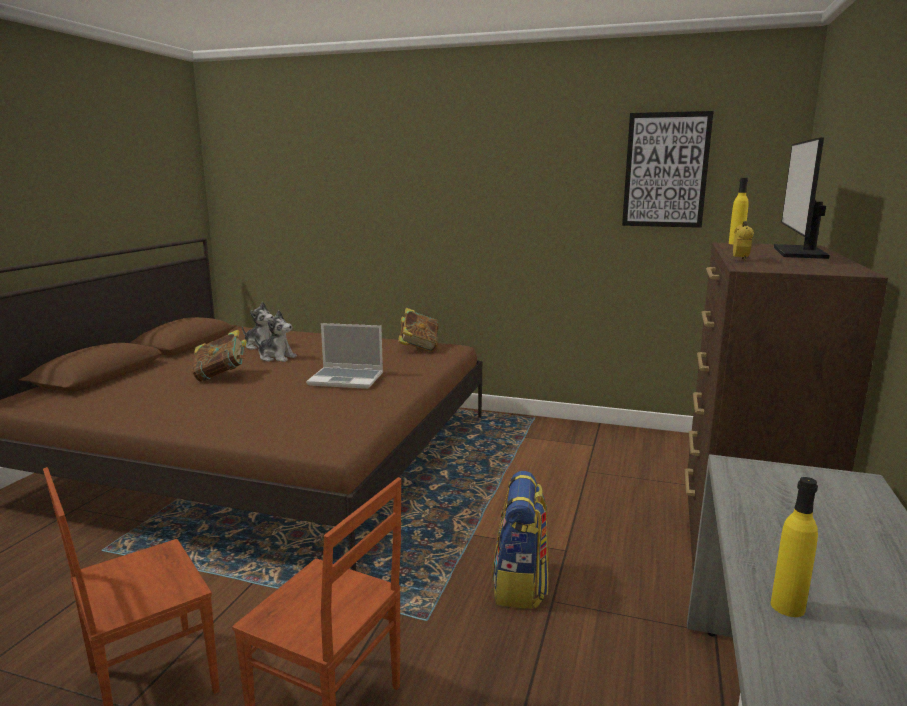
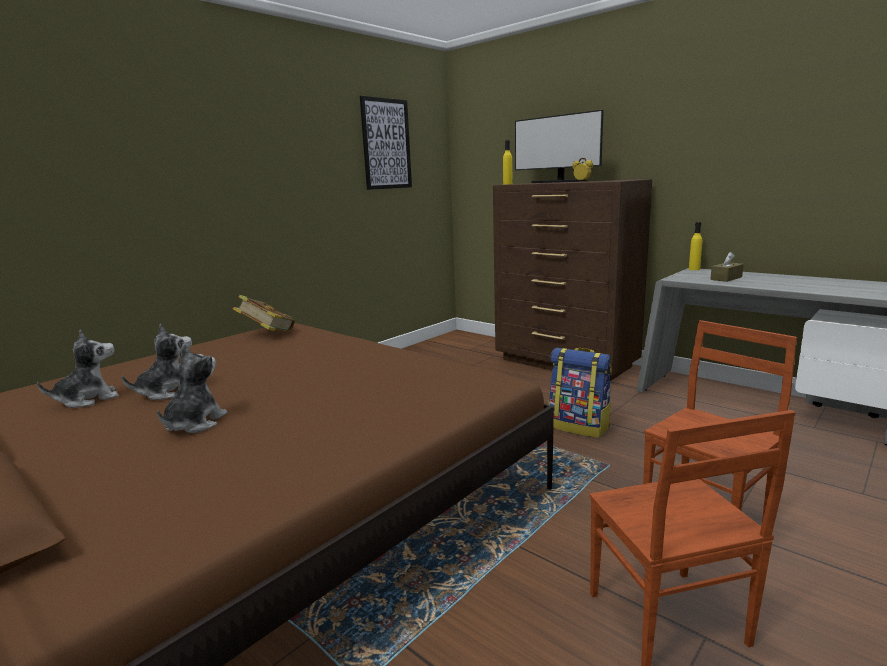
camera: 65 degrees left, 0 degrees up
book [192,330,247,382] -> plush toy [157,344,228,433]
laptop [306,323,383,389] -> none
yellow bottle [771,477,818,617] -> yellow bottle moved to [689,222,702,270]
none -> brown tissue box [710,252,744,282]

